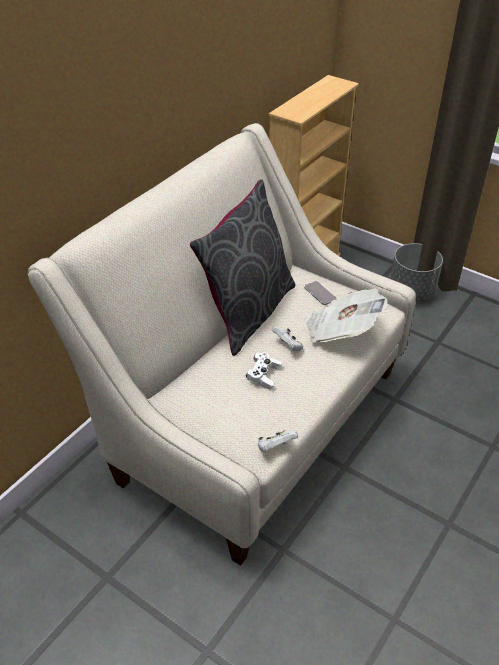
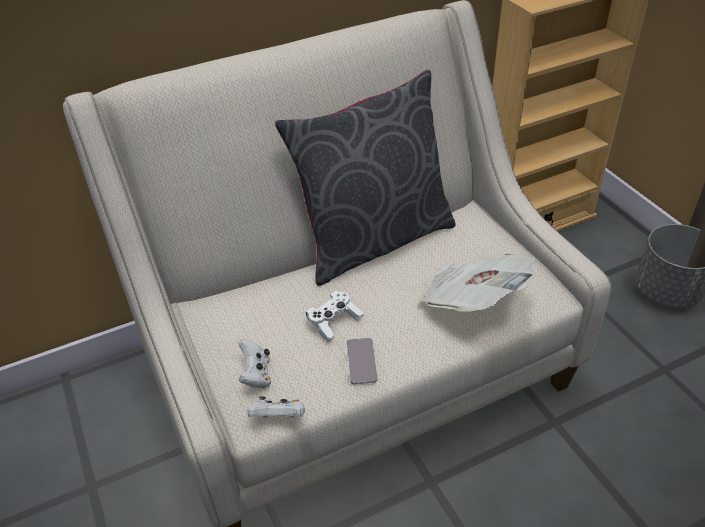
camera: 30 degrees right, 0 degrees up
white game controller [271,326,303,351] -> white game controller moved to [238,339,271,388]
phone [304,281,337,305] -> phone moved to [347,338,378,384]

